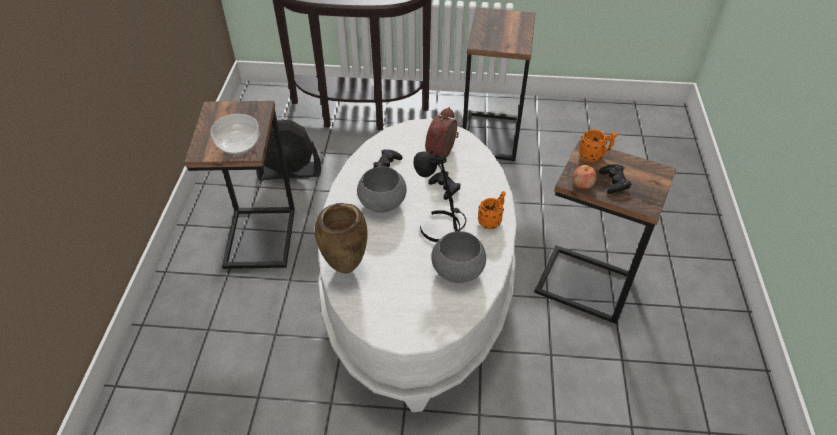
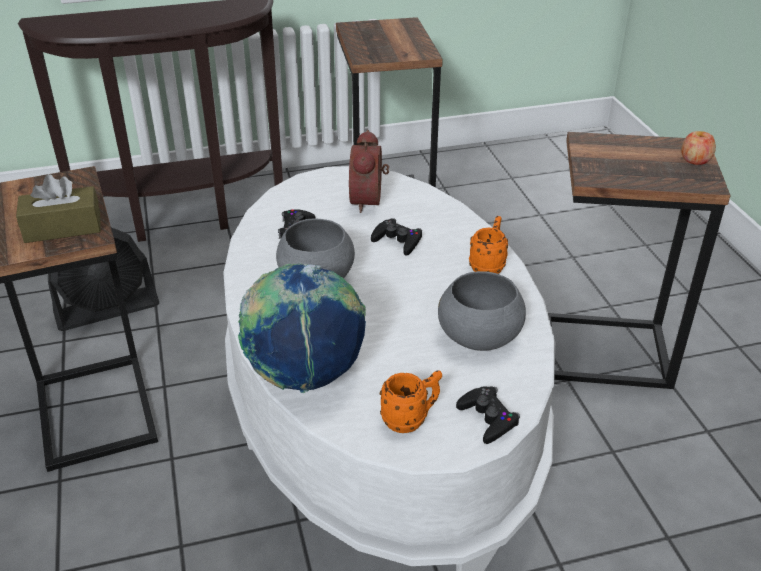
camera: 20 degrees left, 10 degrees down
bowl [211,114,260,154] -> brown tissue box [16,174,101,243]
brown vase [315,203,368,273] -> globe [238,263,366,393]
black table lamp [413,151,466,242] -> none
apple [573,165,596,189] -> apple moved to [681,131,716,165]
orange mug [579,129,618,162] -> orange mug moved to [380,370,442,433]
black game controller [599,164,632,194] -> black game controller moved to [456,386,520,444]

